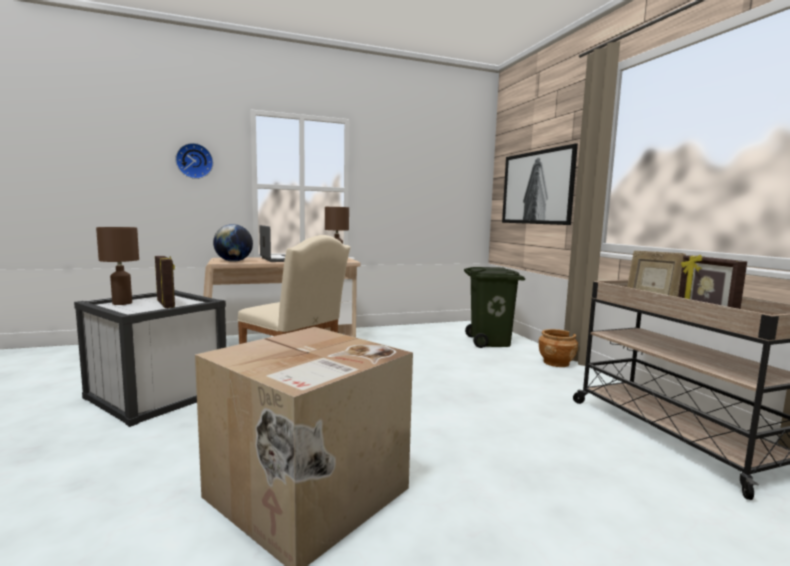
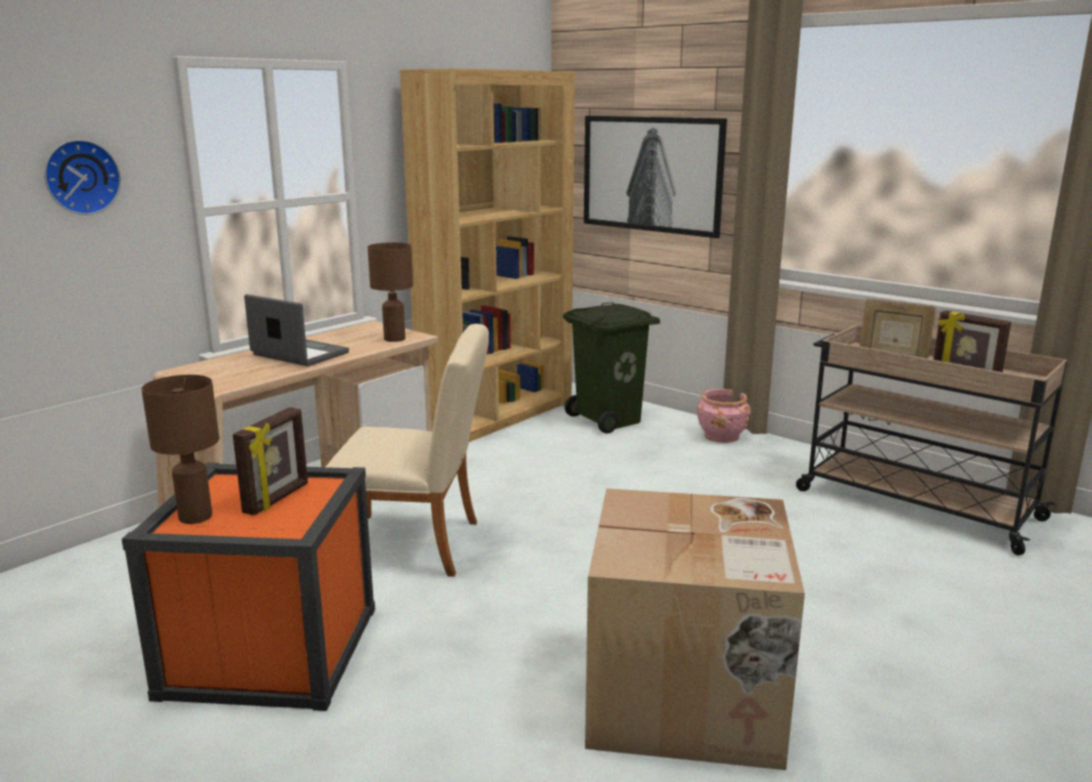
camera: 30 degrees left, 10 degrees up
white storage box [74,290,226,427] -> orange storage box [122,462,375,711]
picture frame [155,256,175,308] -> picture frame turned 90 degrees clockwise [233,407,308,515]
globe [213,224,253,262] -> none
brown planter [539,329,578,367] -> pink planter [697,389,751,443]
none -> brown bookcase [400,68,575,442]

